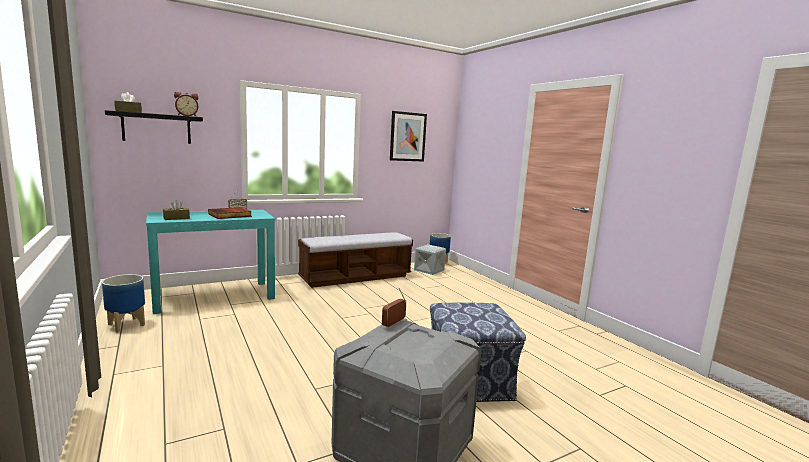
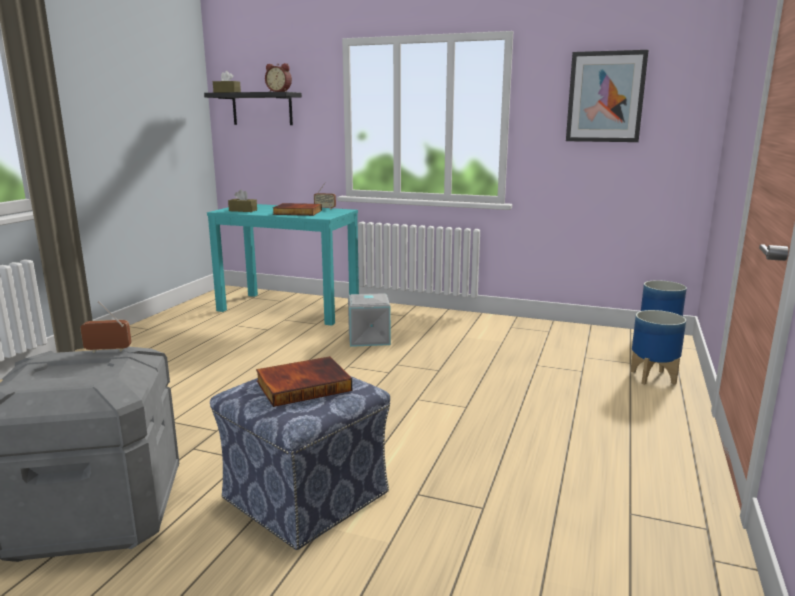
camera: 50 degrees right, 5 degrees up
planter [102,274,145,333] -> planter moved to [630,310,686,385]
bench [298,232,413,288] -> none
grey storage box [414,244,446,275] -> grey storage box moved to [348,293,391,347]
none -> book [256,356,352,407]

